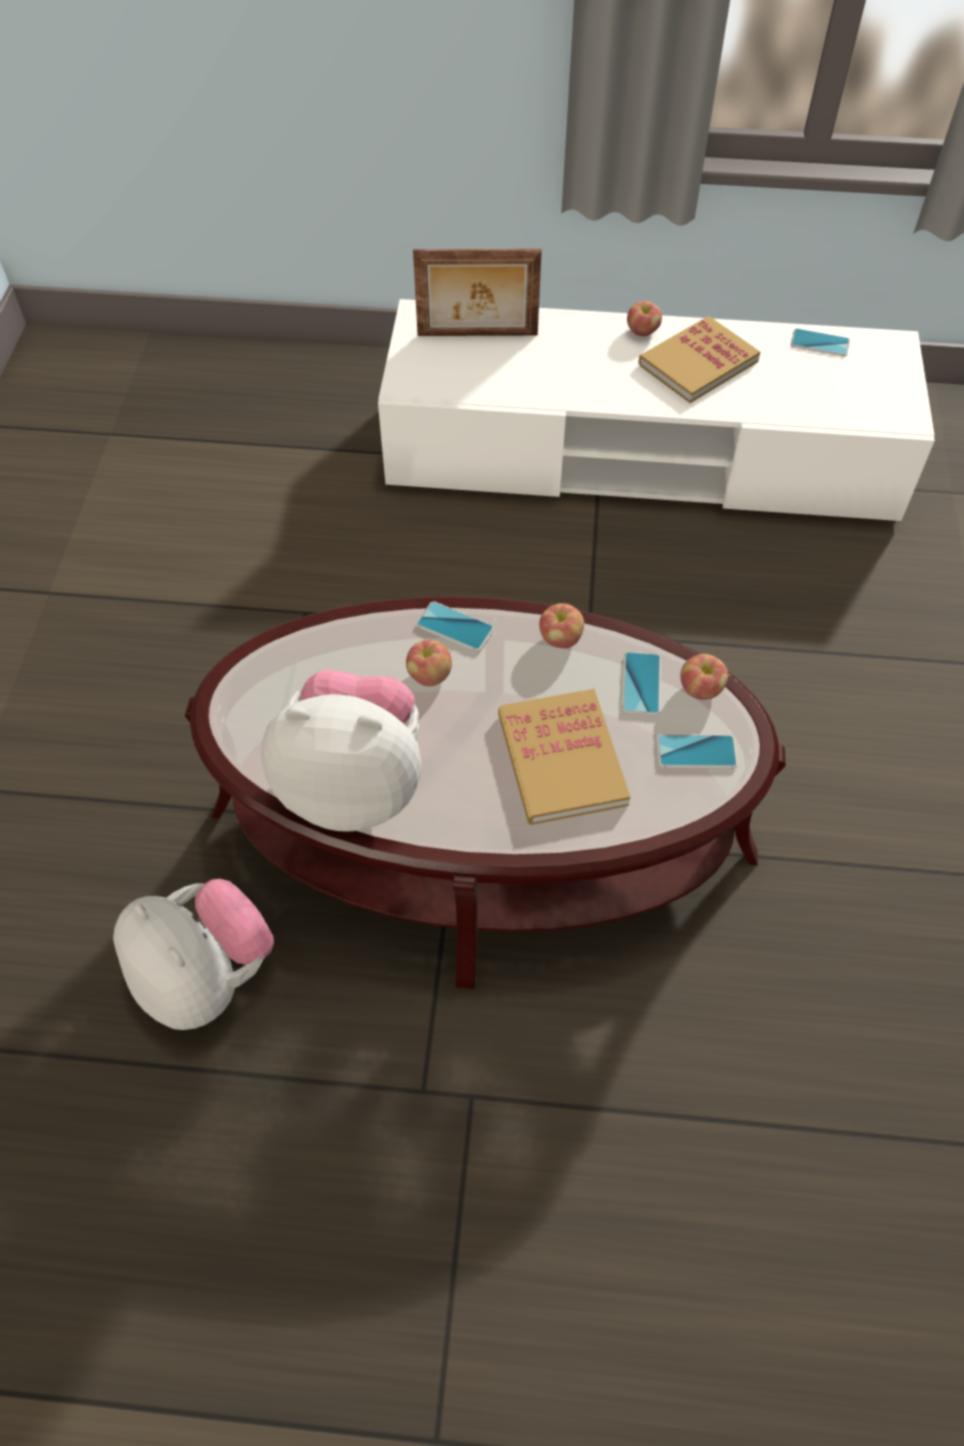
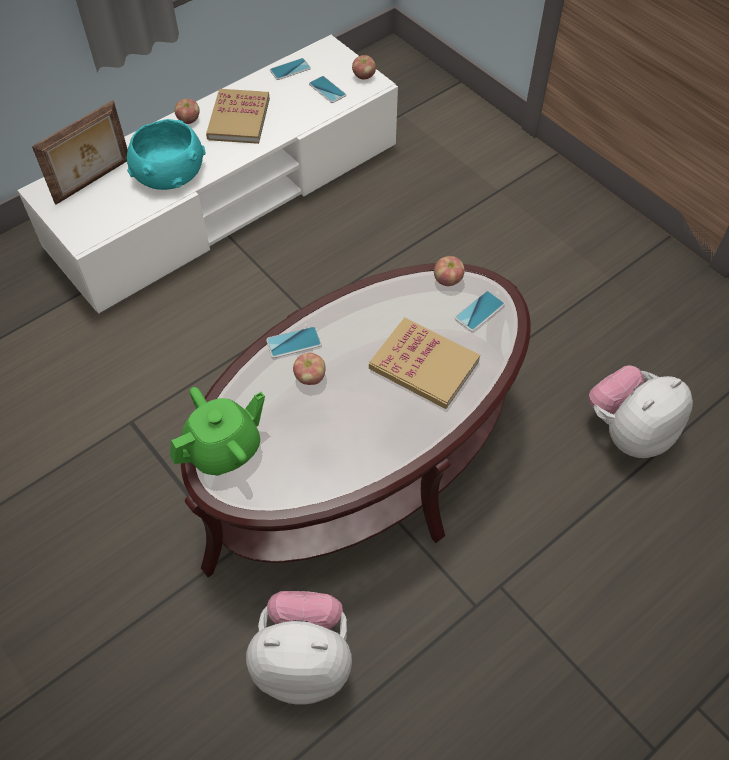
camera: 45 degrees left, 0 degrees up
plush toy [261,670,421,832] -> plush toy moved to [588,365,693,458]
apple [539,603,584,648] -> apple moved to [352,55,376,80]
phone [622,652,661,716] -> phone moved to [309,76,346,103]
none -> turquoise bowl [127,119,206,190]
none -> green teapot [170,387,265,476]

